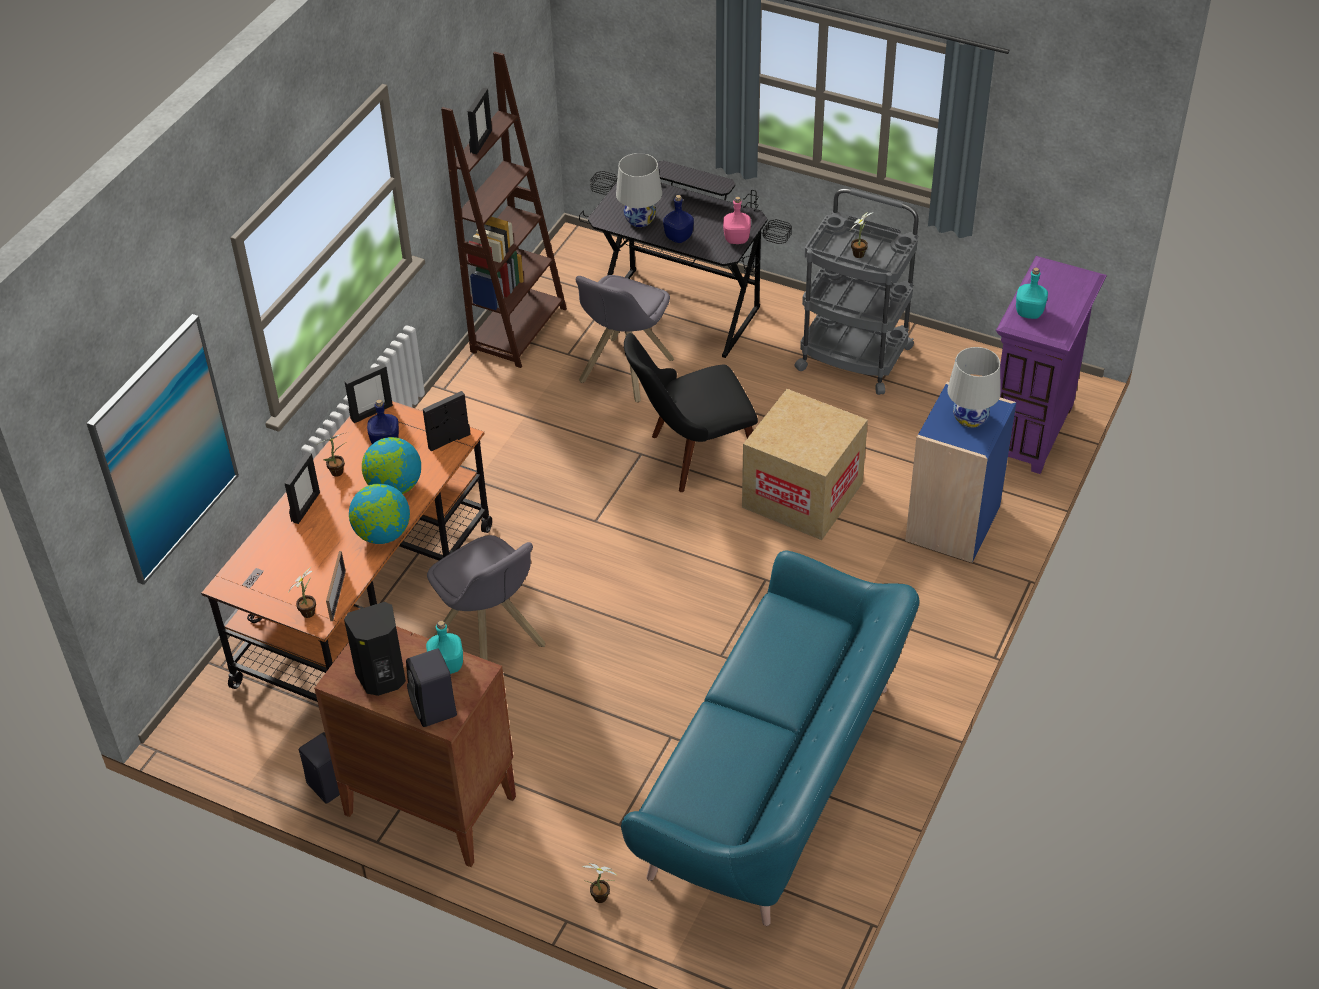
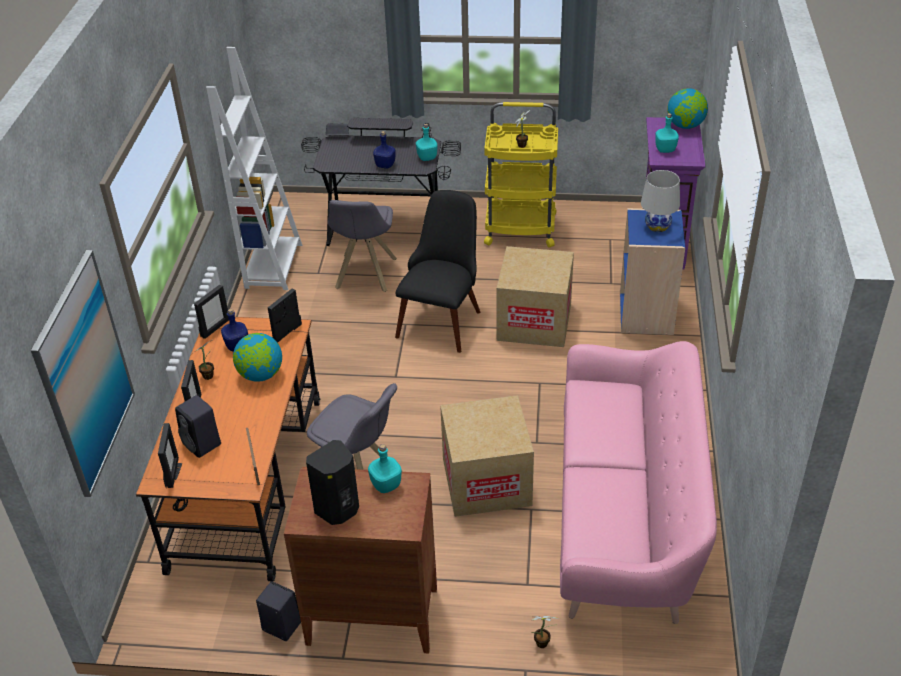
camera: 20 degrees left, 5 degrees down
potted plant [287,567,316,618] -> none
globe [349,483,410,544] -> globe moved to [667,88,708,129]
black speaker [406,649,457,727] -> black speaker moved to [175,395,221,458]
brown bookcase [441,52,567,368] -> white bookcase [206,47,302,290]
picture frame [467,88,492,154] -> picture frame moved to [158,423,179,488]
white table lamp [616,153,662,227] -> none
turquoise sofa [621,551,920,926] -> pink sofa [560,341,717,624]
black chair [624,333,758,492] -> black chair turned 150 degrees clockwise [395,190,480,353]
pink bottle [723,196,751,244] -> turquoise bottle [416,124,438,161]
grey cart [795,189,918,395] -> yellow cart [484,102,558,248]
none -> cardboard box [440,395,534,517]

